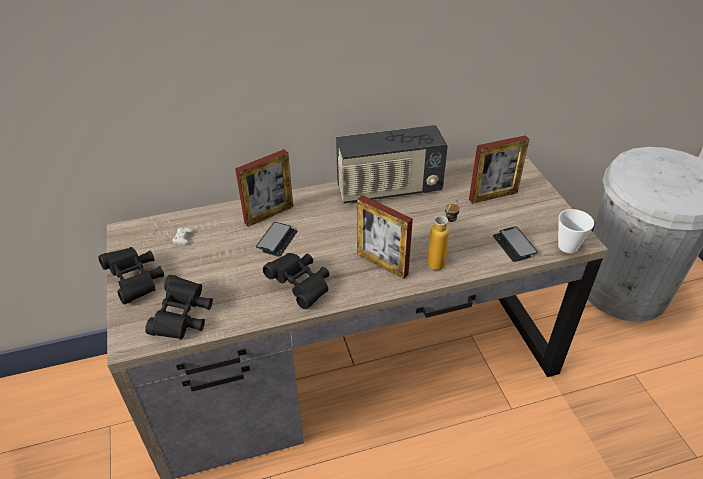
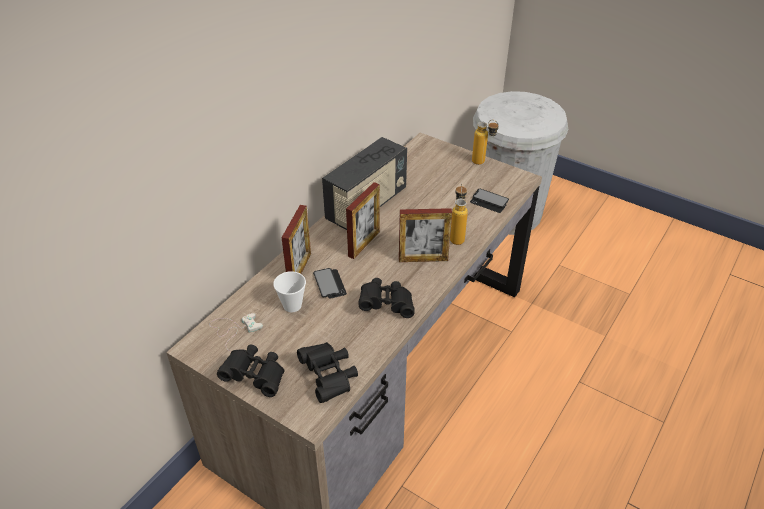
camera: 40 degrees left, 0 degrees up
picture frame [469,135,529,204] -> picture frame moved to [346,182,380,259]
cup [558,209,594,253] -> cup moved to [273,271,306,312]
none -> bottle [472,119,499,165]

